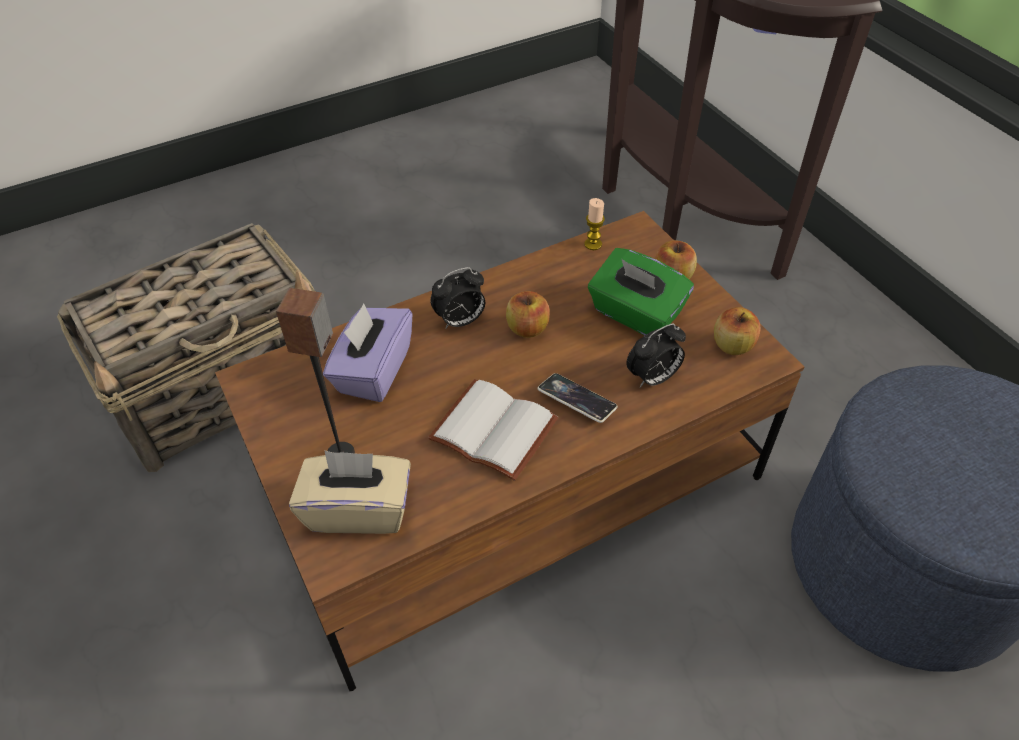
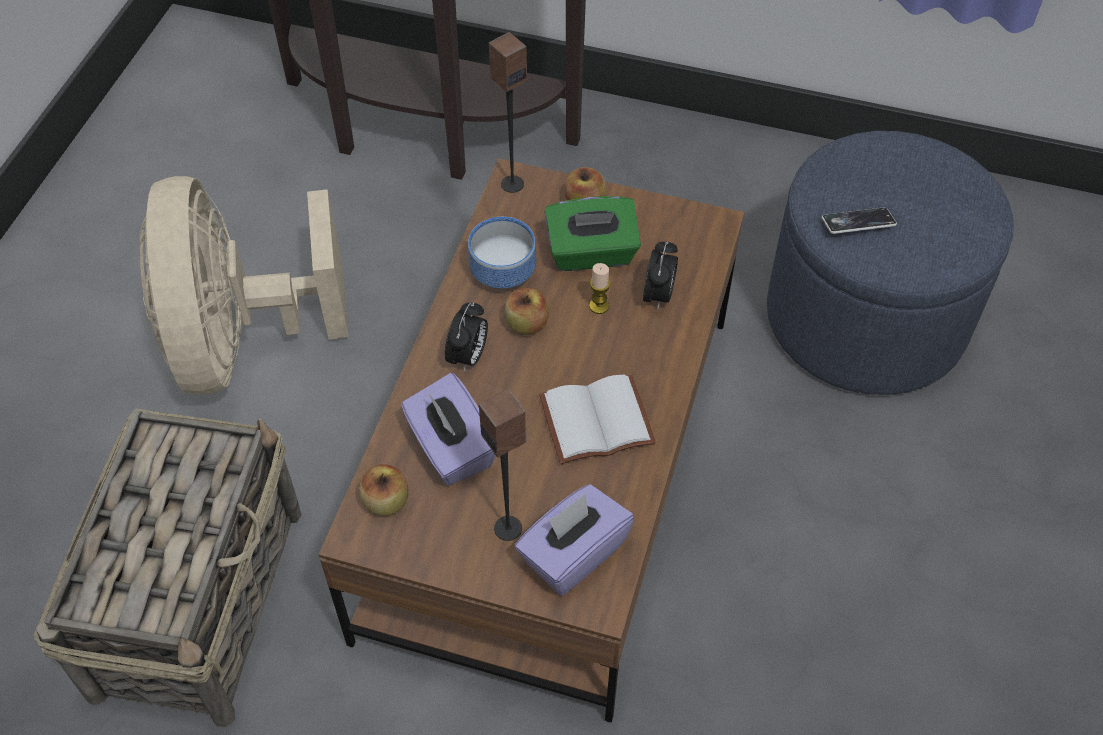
camera: 45 degrees left, 5 degrees up
beige tissue box [289,450,411,534] -> purple tissue box [515,484,634,596]
phone [538,373,617,423] -> phone moved to [822,208,897,234]
candle [584,198,605,250] -> candle moved to [589,263,610,314]
apple [714,307,761,355] -> apple moved to [359,464,408,516]
none -> beige fan [139,176,349,394]
none -> bowl [468,217,536,289]
none -> speaker [489,32,527,193]

